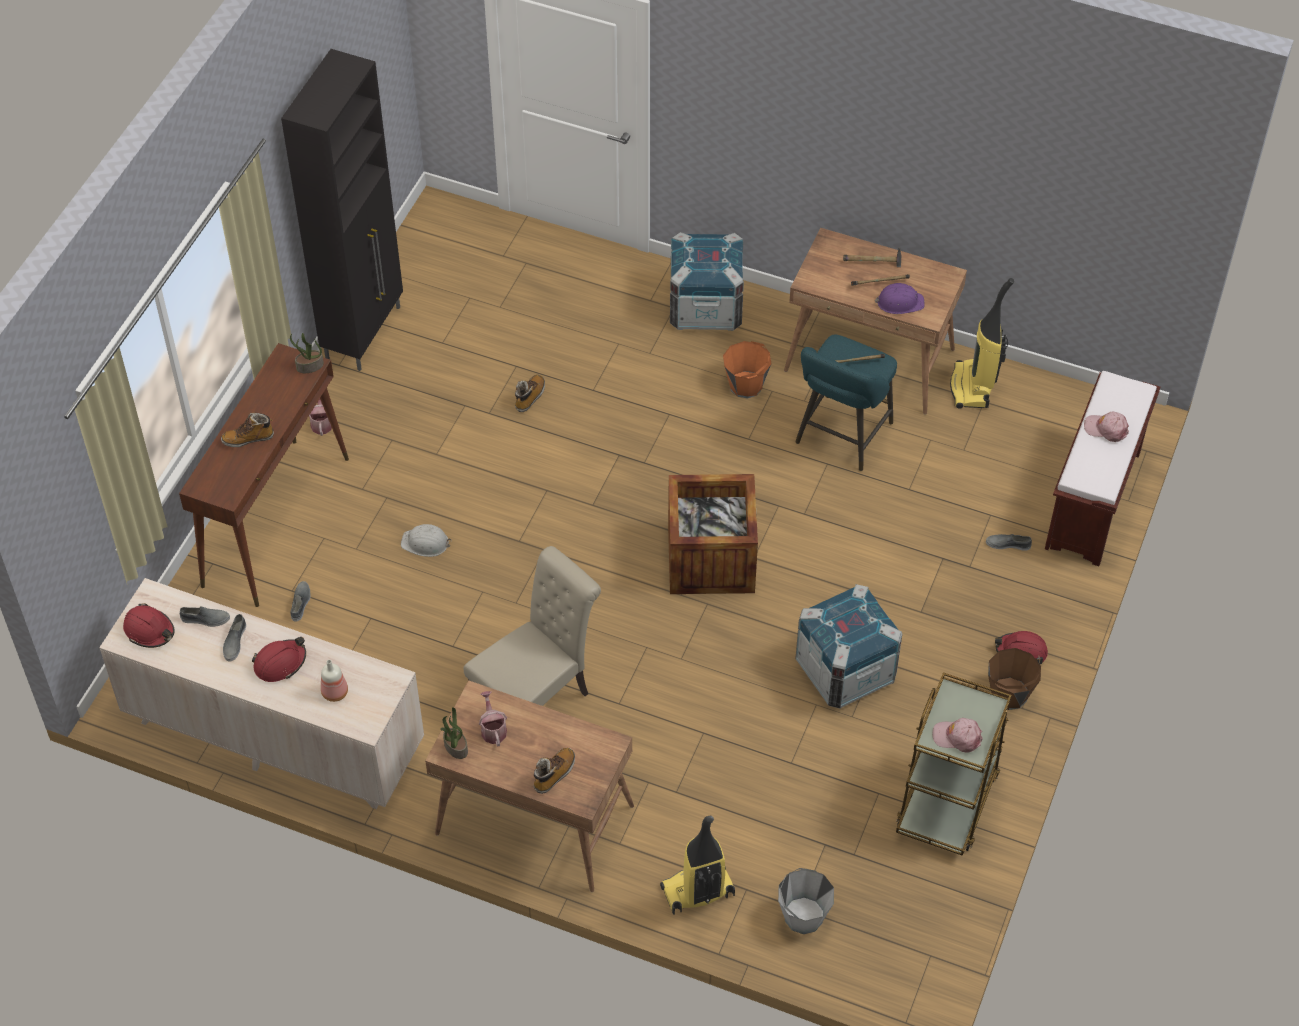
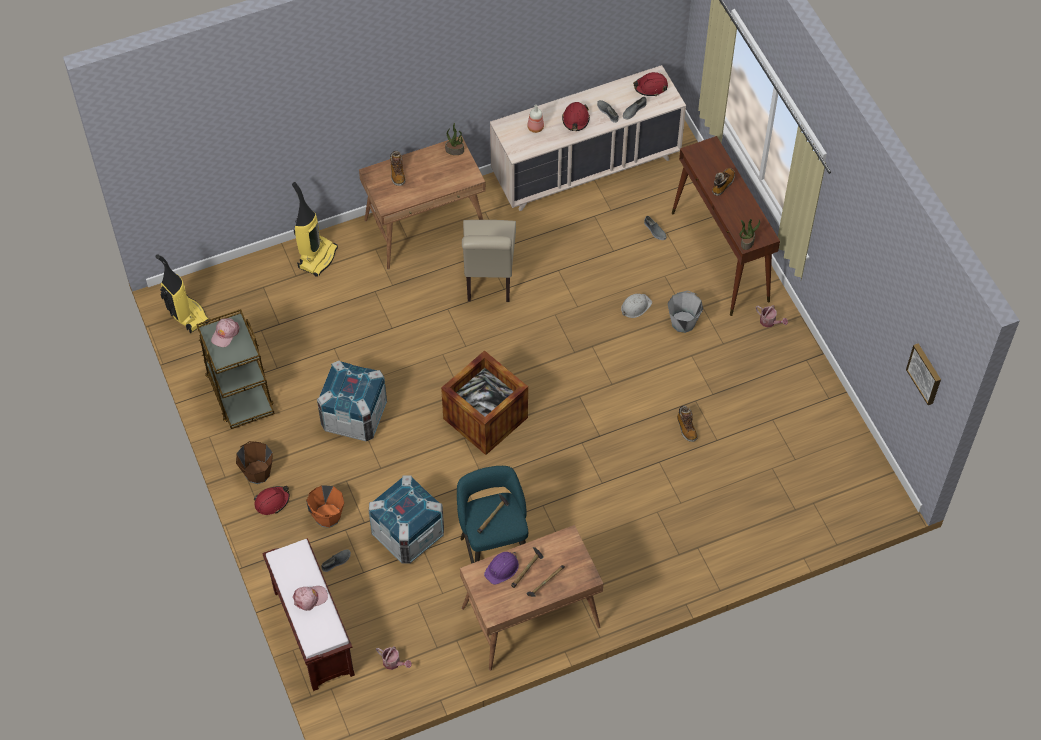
camera: 135 degrees right, 5 degrees up
black cabinet [281,49,403,371] -> none
watering can [479,691,507,747] -> watering can moved to [376,646,412,670]
crate [670,232,744,331] -> crate moved to [369,476,444,564]
orange bucket [723,341,771,399] -> orange bucket moved to [306,485,344,528]
grey bucket [778,868,834,934] -> grey bucket moved to [668,291,703,333]
pink cap [932,718,982,753] -> pink cap turned 150 degrees clockwise [211,318,239,347]
vacuum cleaner [950,278,1014,409] -> vacuum cleaner moved to [155,255,209,333]
none -> picture [906,343,941,405]

